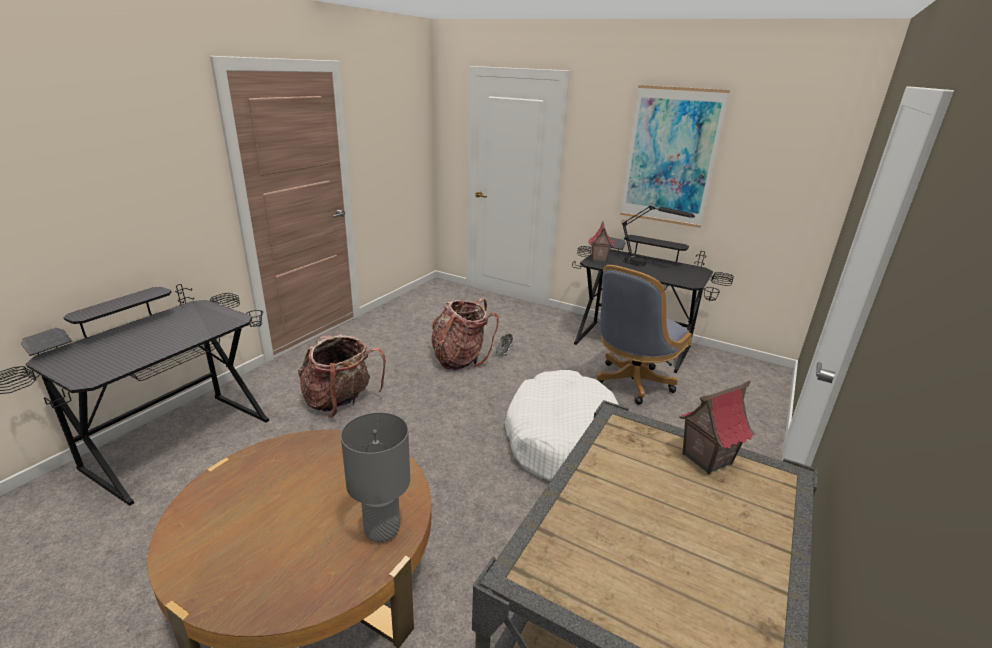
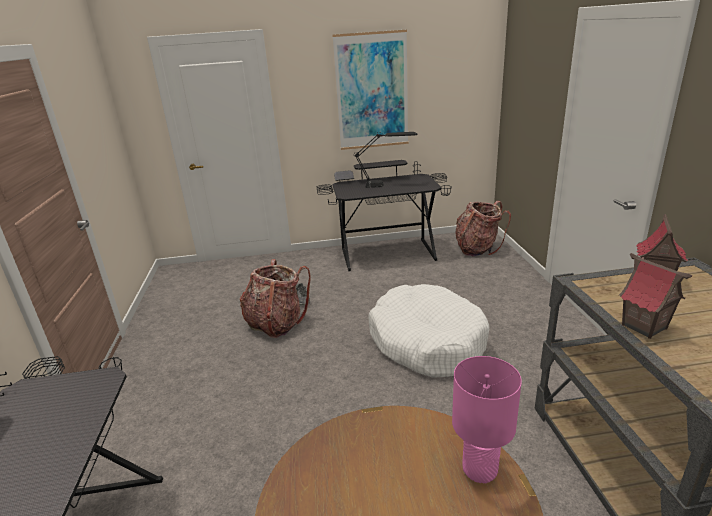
camera: 35 degrees left, 0 degrees up
backpack [298,334,386,418] -> backpack moved to [455,201,511,256]
grey table lamp [341,412,410,542] -> pink table lamp [452,356,522,483]
toy house [588,221,614,263] -> toy house moved to [619,253,692,339]
blue office chair [596,265,692,405] -> none

